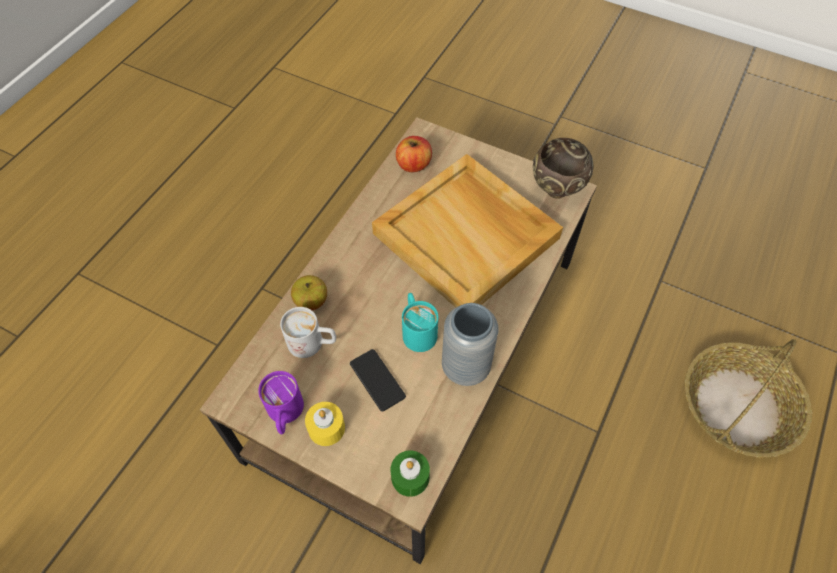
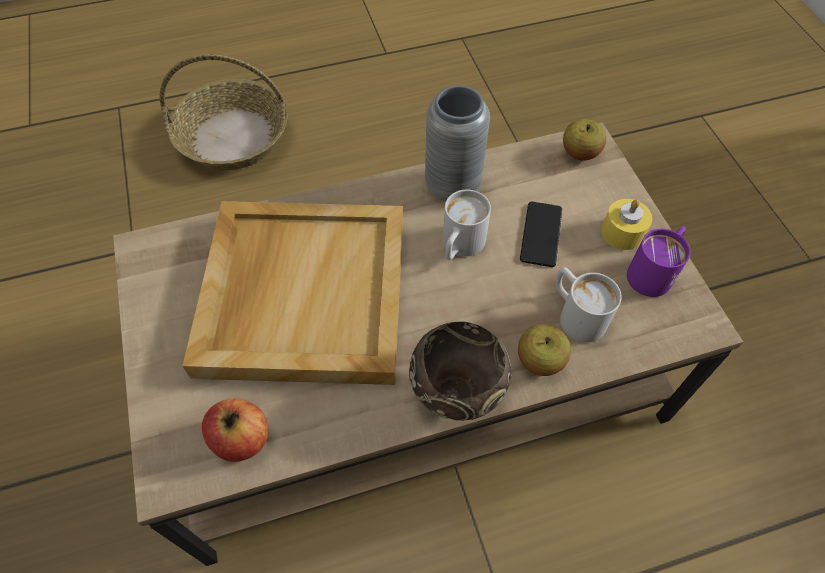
camera: 135 degrees left, 0 degrees up
green candle [390,450,430,497] -> apple [563,119,607,161]
turquoise mug [402,293,438,352] -> white mug [443,190,491,260]
brown bowl [533,138,593,199] -> brown bowl moved to [409,321,512,421]

